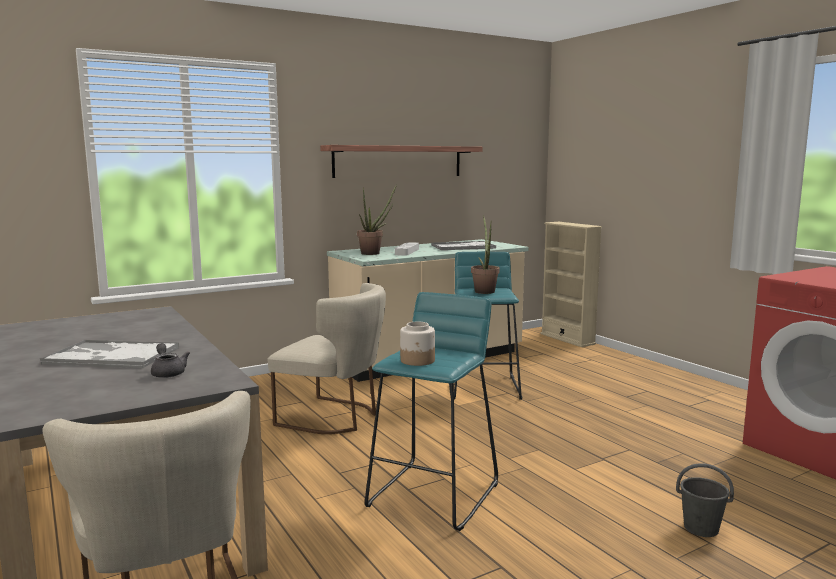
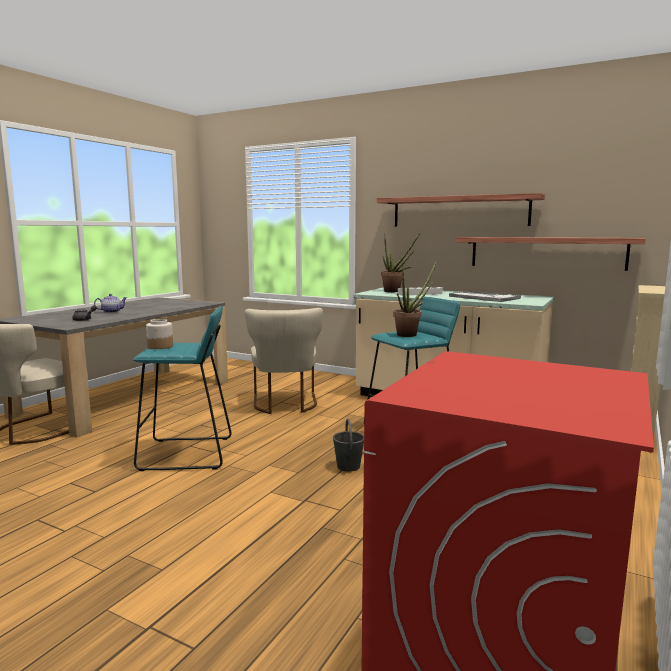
camera: 60 degrees right, 0 degrees up
tray [40,340,179,368] -> teapot [94,294,127,313]
grey bucket [676,463,734,537] -> grey bucket moved to [333,418,364,472]
none -> shelf [456,237,646,271]

